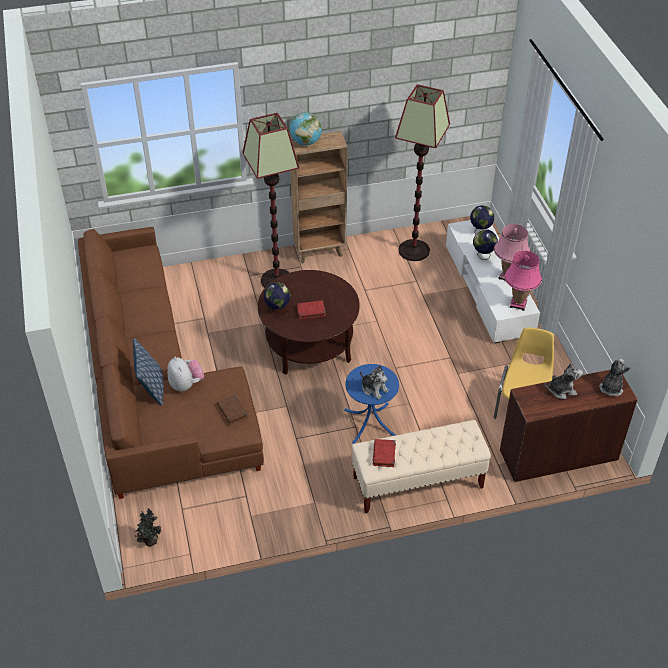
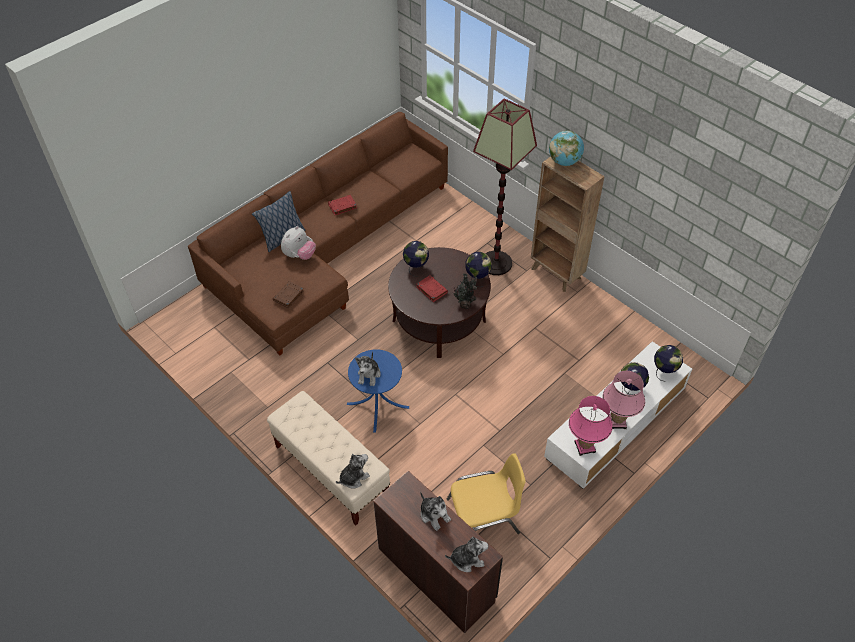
camera: 60 degrees right, 5 degrees up
potted plant [135,508,161,547] -> potted plant moved to [453,273,477,309]
red book [373,439,396,467] -> red book moved to [328,195,357,215]
floor lamp [395,84,450,261] -> none
none -> plush toy [336,454,370,489]
none -> globe [465,252,492,287]

